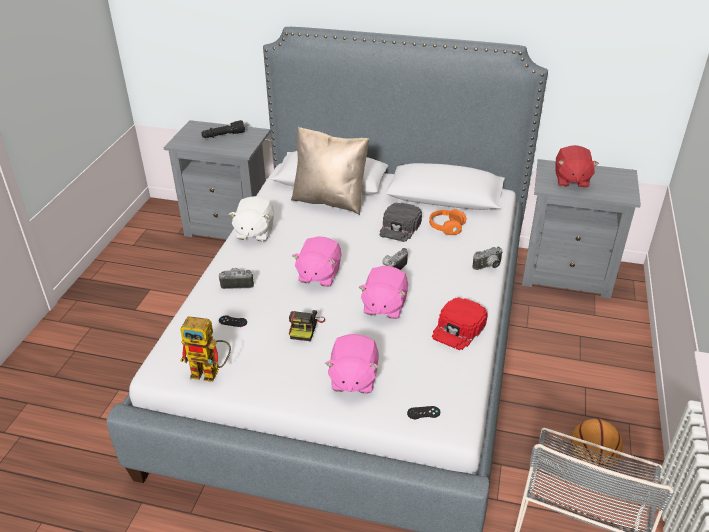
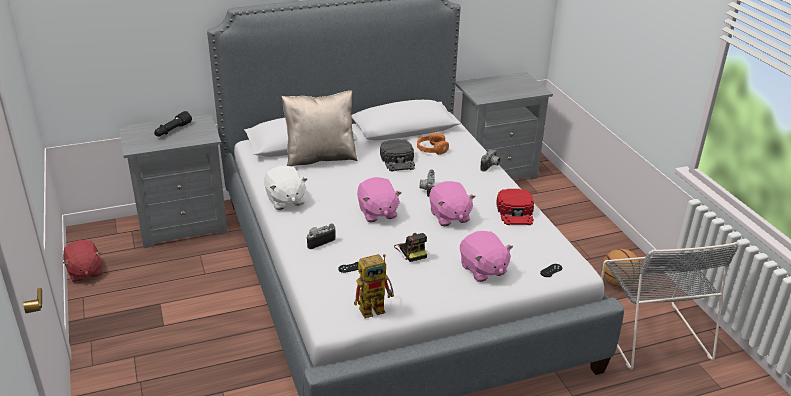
camera: 35 degrees left, 5 degrees down
red plush toy [555,145,599,188] -> red plush toy moved to [63,240,102,282]

